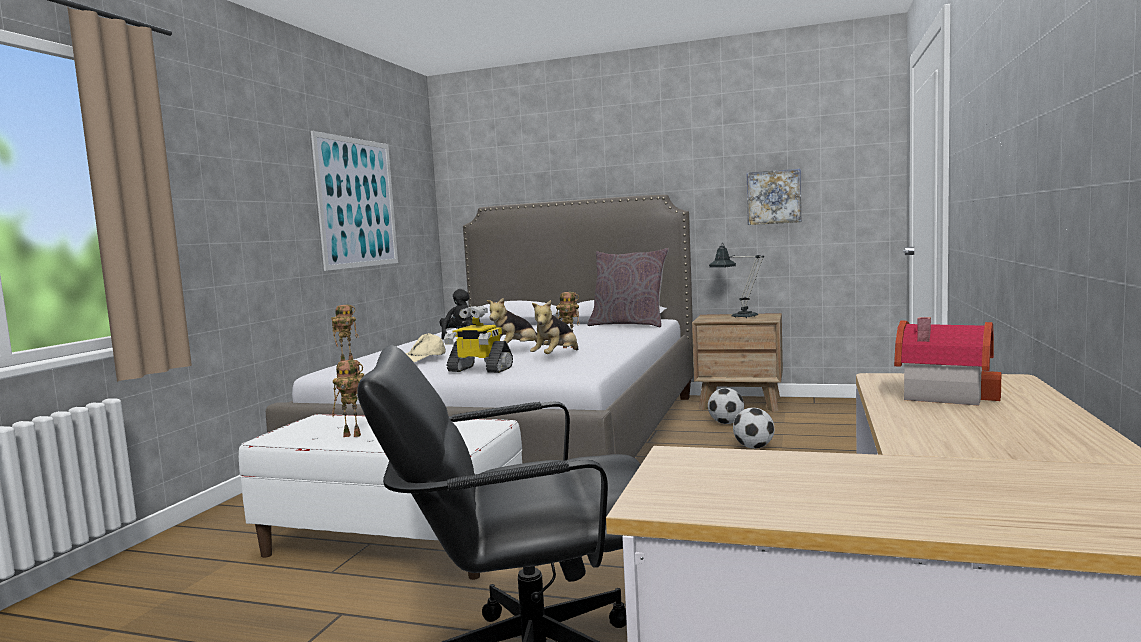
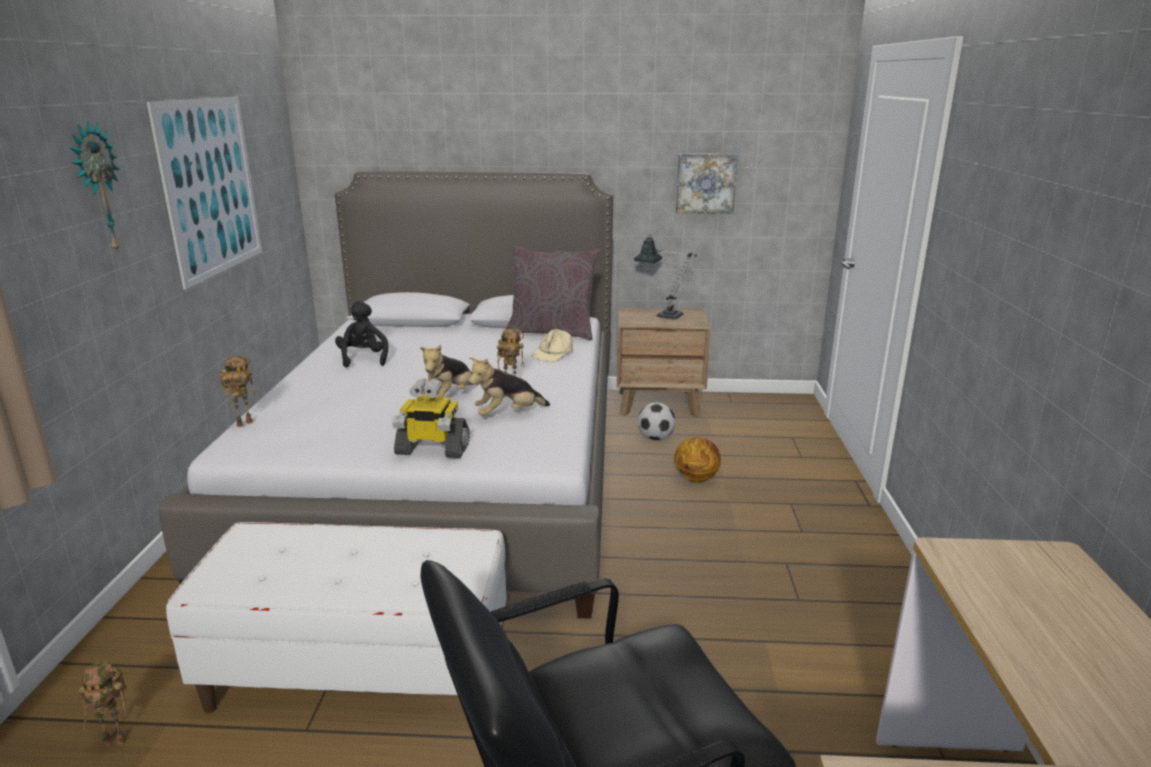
camera: 15 degrees left, 15 degrees up
toy robot [332,360,364,437] -> toy robot moved to [79,662,127,746]
beige cap [405,333,446,362] -> beige cap moved to [531,329,573,362]
plush toy [530,300,578,354] -> plush toy turned 45 degrees clockwise [469,357,550,416]
football [733,408,775,449] -> basketball [674,437,721,483]
toy house [894,317,1001,406] -> none
none -> wall clock [70,120,120,254]

